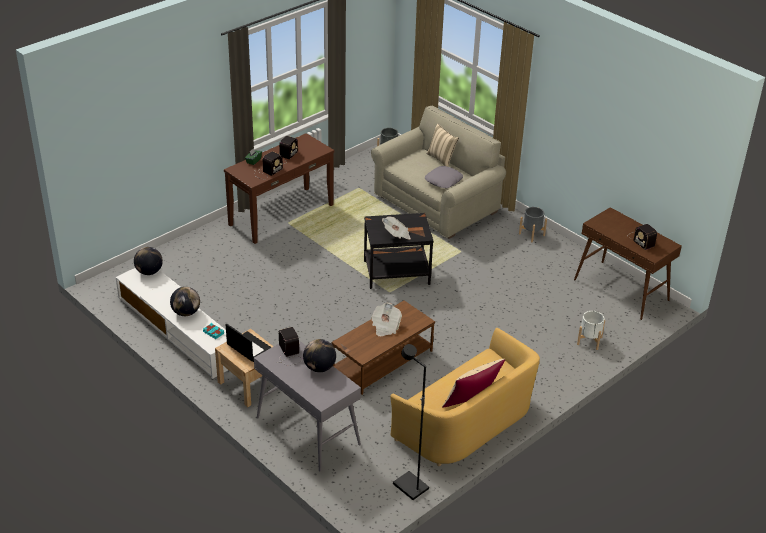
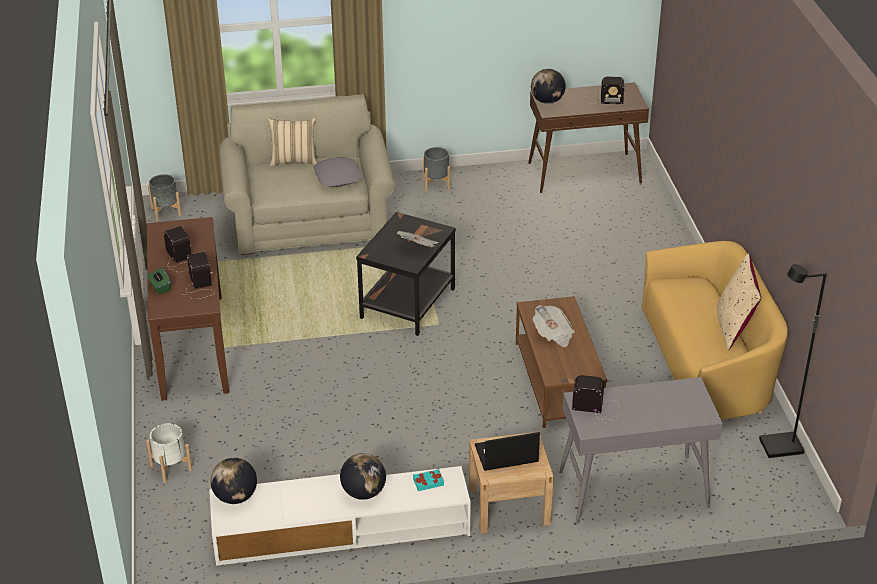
camera: 55 degrees left, 0 degrees up
globe [303,339,336,372] -> globe moved to [531,69,565,104]
white planter [577,311,605,350] -> white planter moved to [146,423,192,483]

